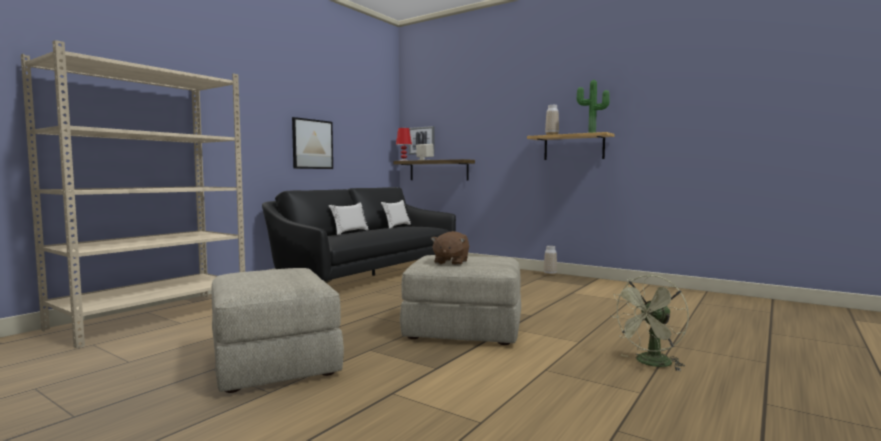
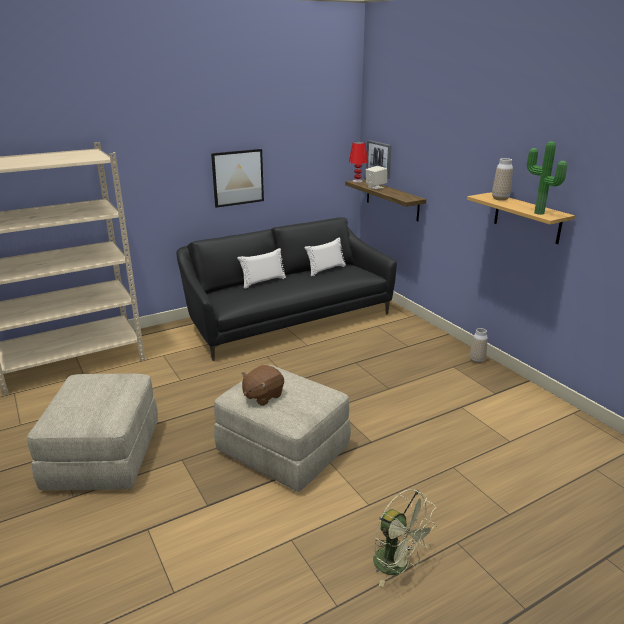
camera: 25 degrees right, 20 degrees up
green fan [610,275,689,371] -> green fan turned 120 degrees counterclockwise [373,489,437,587]

